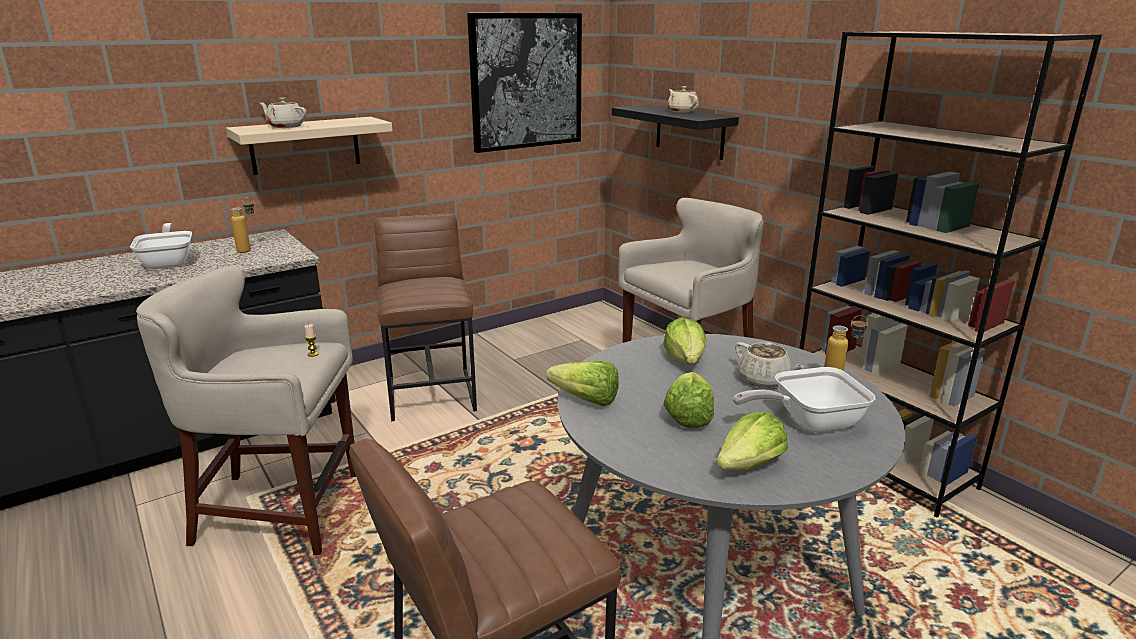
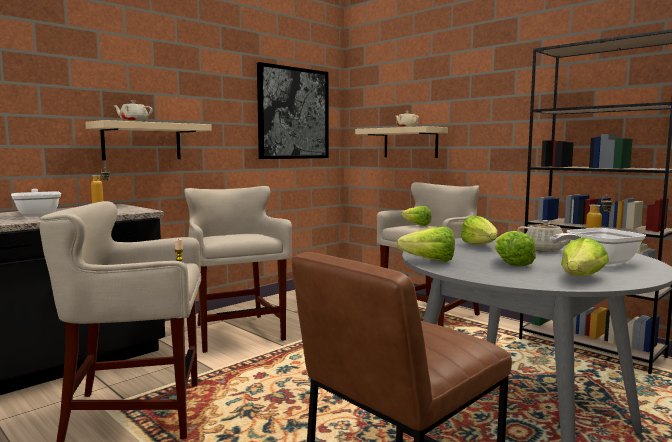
camera: 10 degrees left, 15 degrees down
brown chair [374,214,477,421] -> beige stool [184,186,292,353]
black shelf [612,104,739,160] -> beige shelf [355,126,448,158]
none -> lettuce [401,206,431,226]

